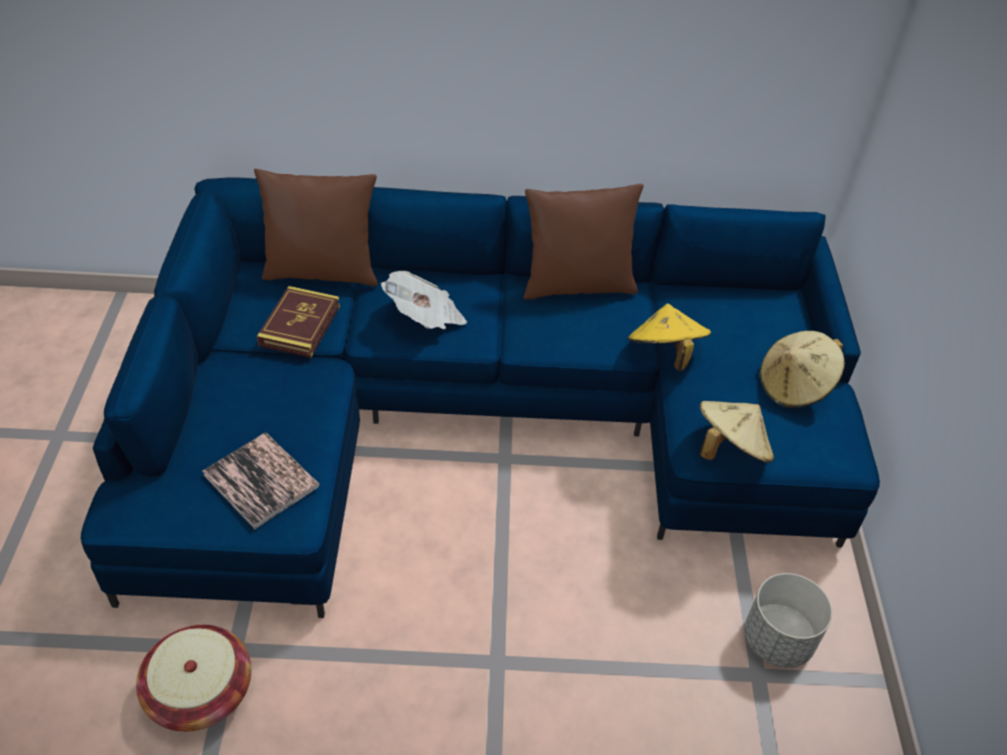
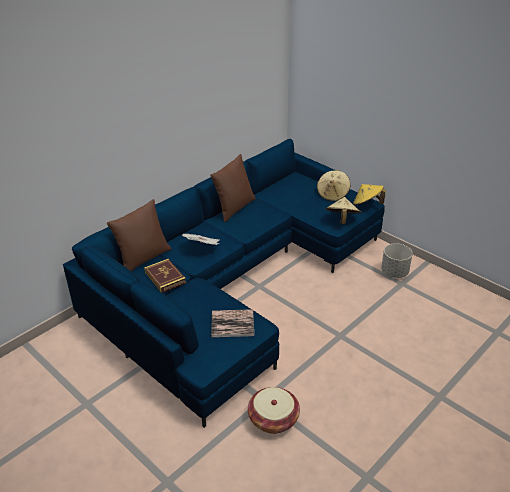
camera: 45 degrees left, 10 degrees down
yellow hat [628,304,711,371] -> yellow hat moved to [353,184,386,205]

